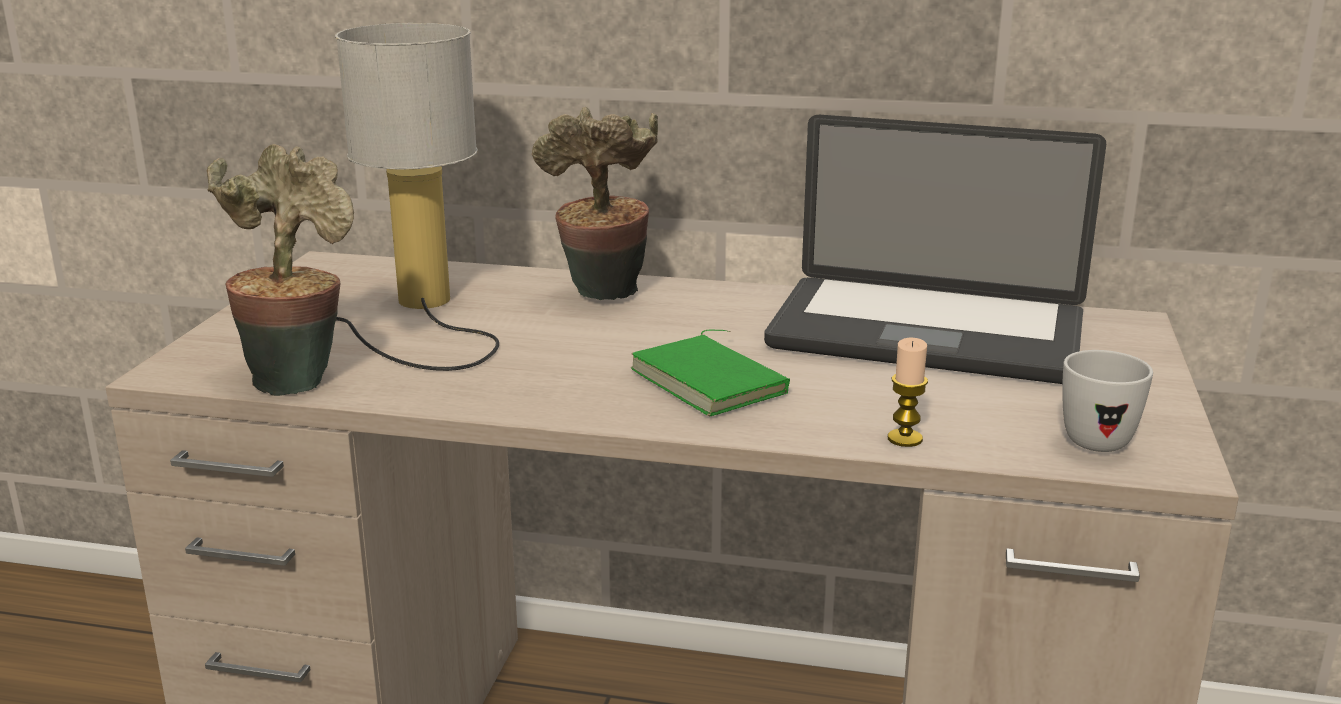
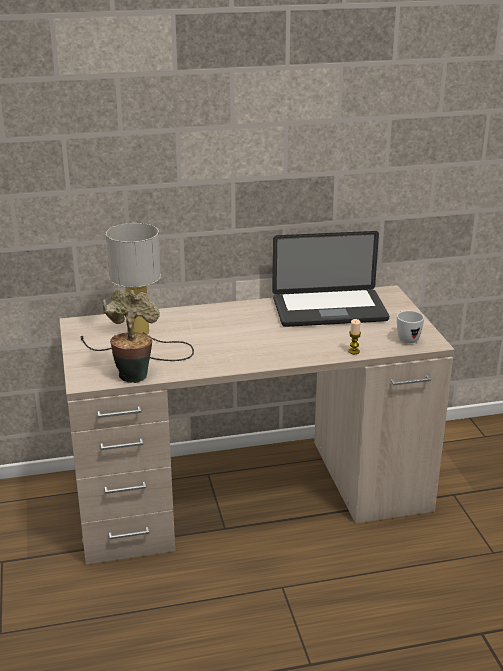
camera: 25 degrees left, 5 degrees up
potted plant [532,107,658,300] -> none
green book [631,330,790,416] -> none

